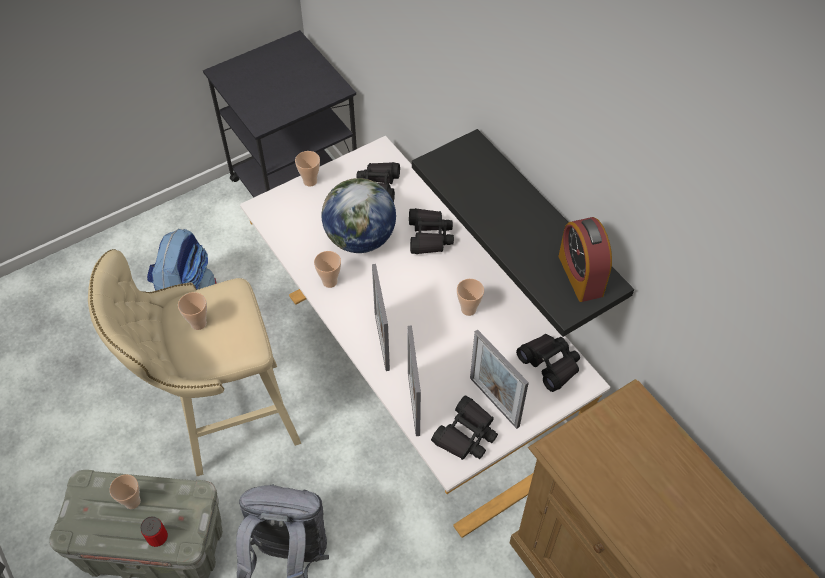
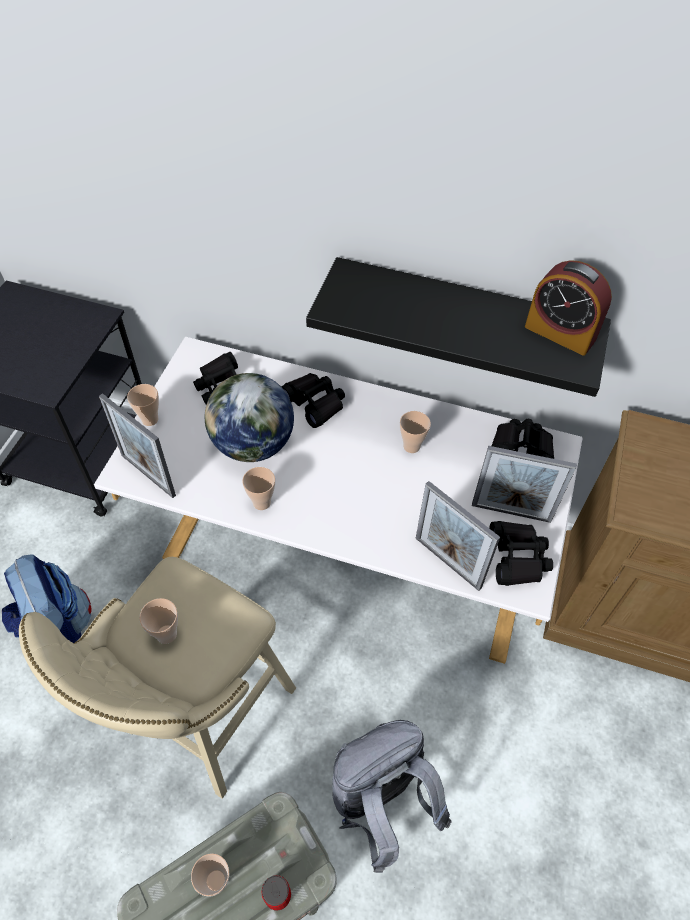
camera: 40 degrees left, 0 degrees up
picture frame [372,264,390,371] -> picture frame moved to [99,393,176,498]

